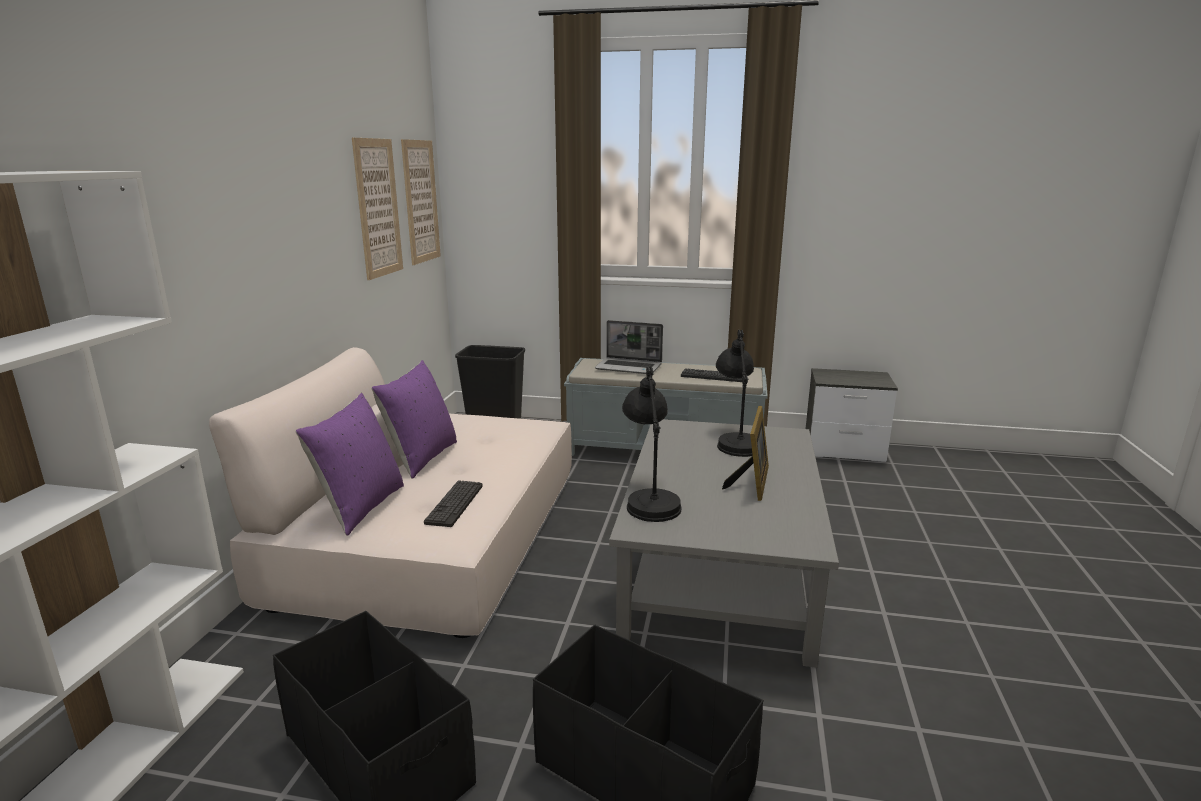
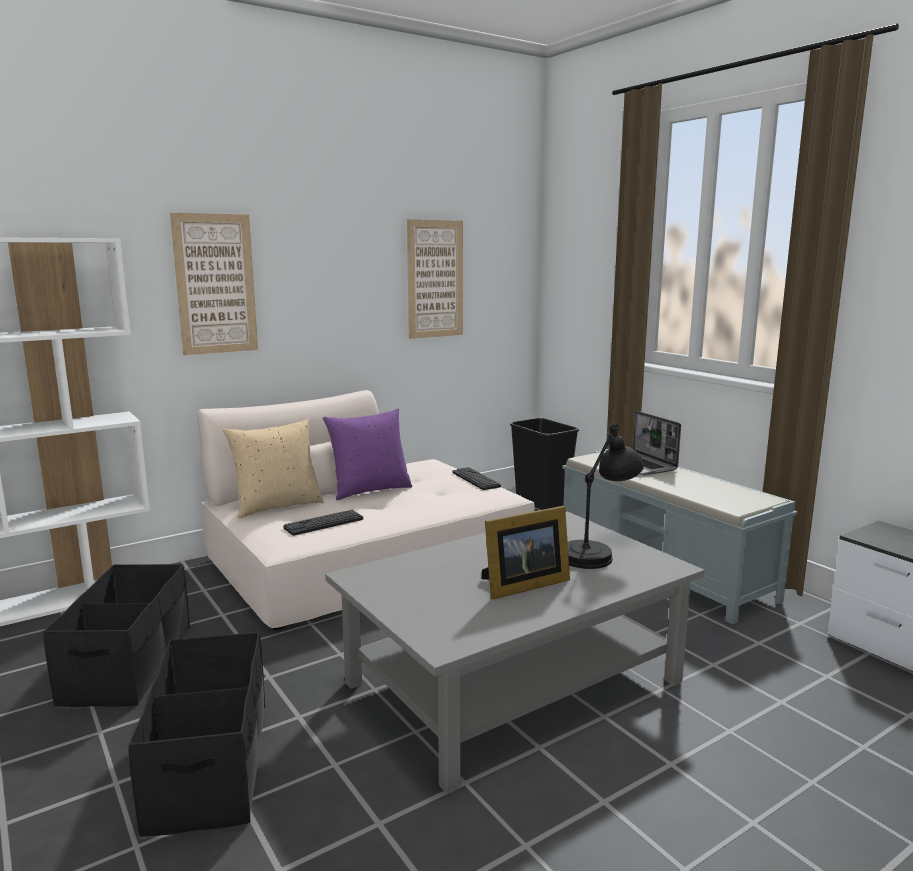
camera: 45 degrees right, 5 degrees down
purple pillow [295,393,404,536] -> beige pillow [223,419,324,518]
picture [401,139,441,265] -> picture moved to [170,213,258,355]
black table lamp [622,366,681,522] -> none
keyboard [681,368,742,382] -> keyboard moved to [452,467,501,490]

